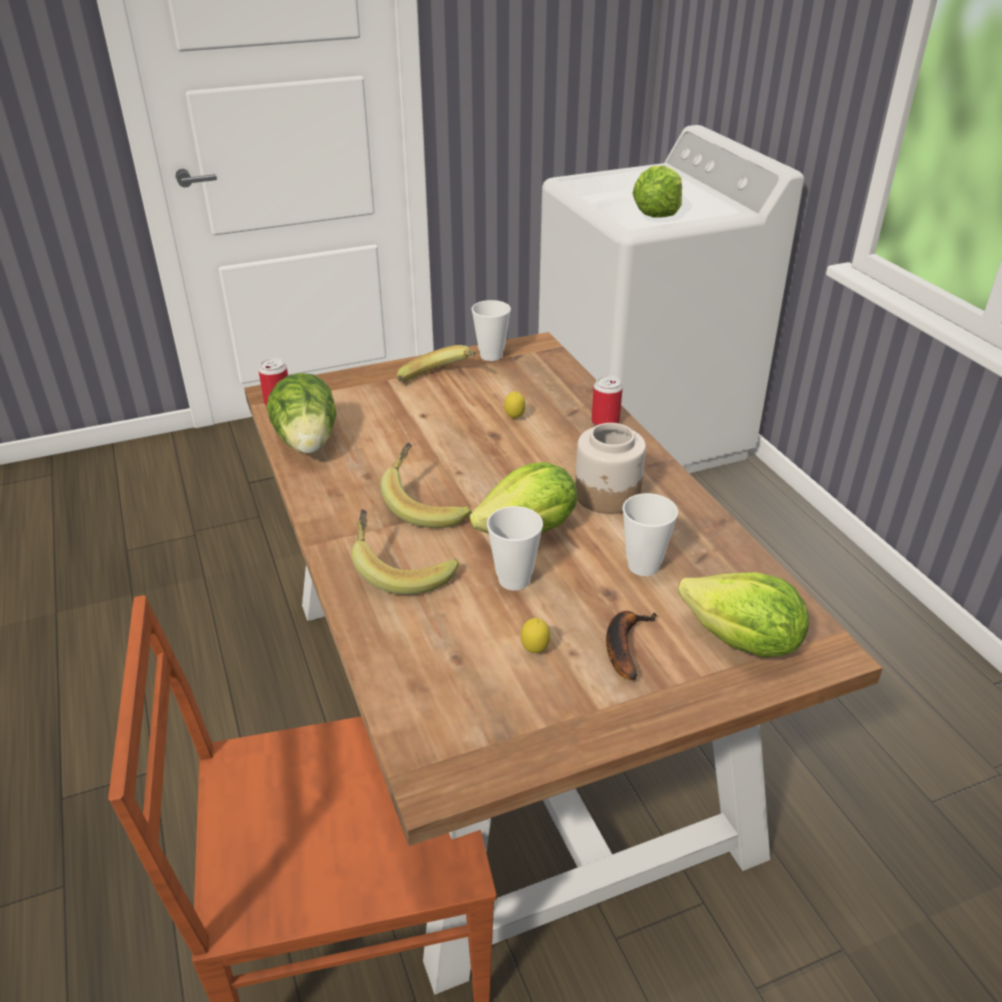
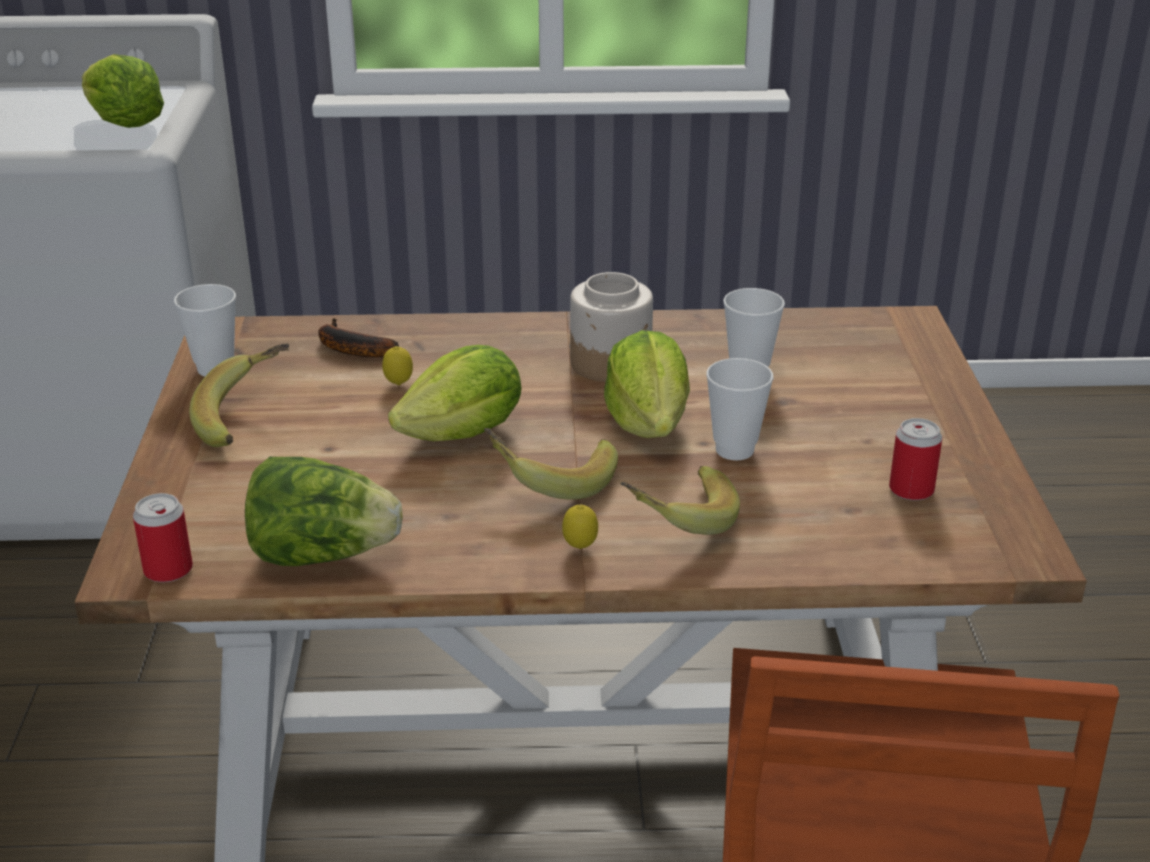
camera: 70 degrees left, 5 degrees down
lemon [521,618,550,653] -> lemon moved to [562,505,598,549]
can [591,376,623,426] -> can moved to [889,418,942,501]
banana [606,611,658,680] -> banana moved to [318,318,399,357]
lettuce [678,572,809,658] -> lettuce moved to [388,345,522,441]

